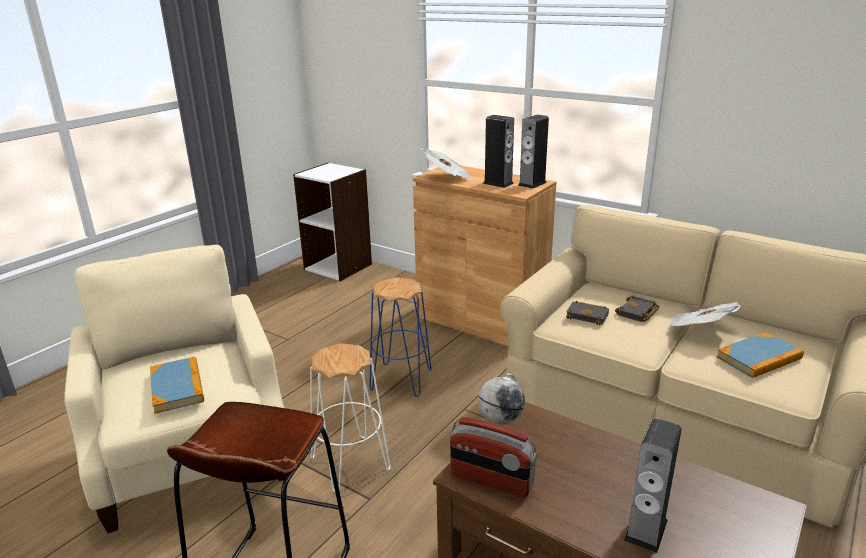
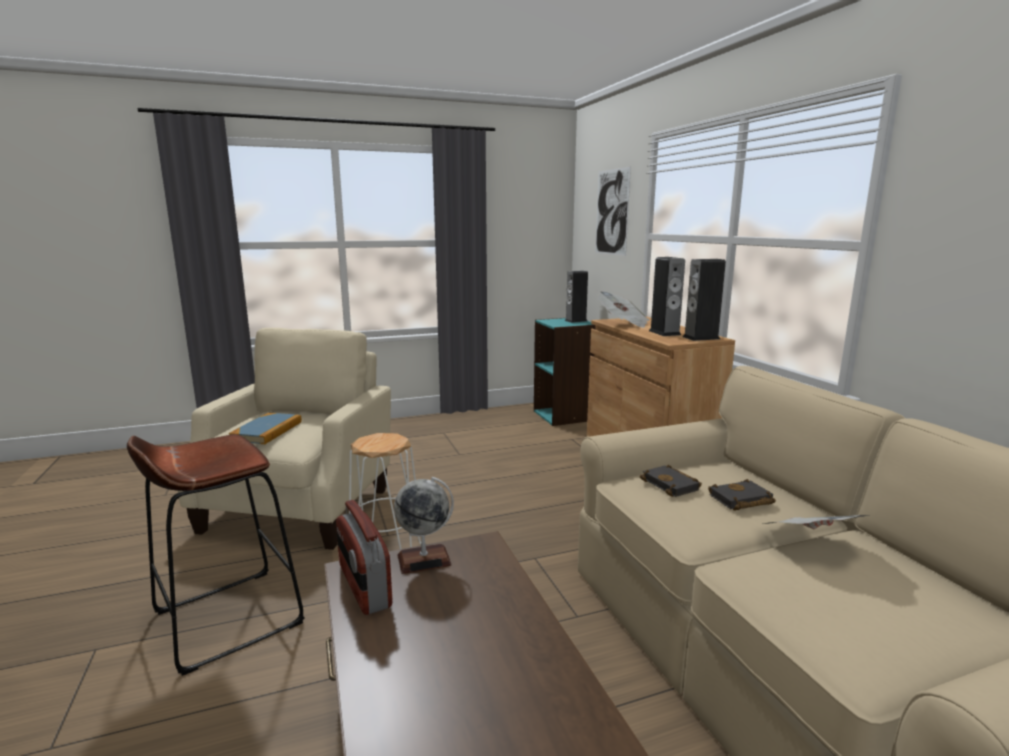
camera: 35 degrees right, 10 degrees down
white bookcase [293,163,372,281] -> turquoise bookcase [534,318,595,426]
blue stool [369,277,431,397] -> none
speaker [624,418,682,553] -> speaker moved to [565,271,588,323]
book [716,332,804,378] -> none
none -> picture [595,167,631,256]

